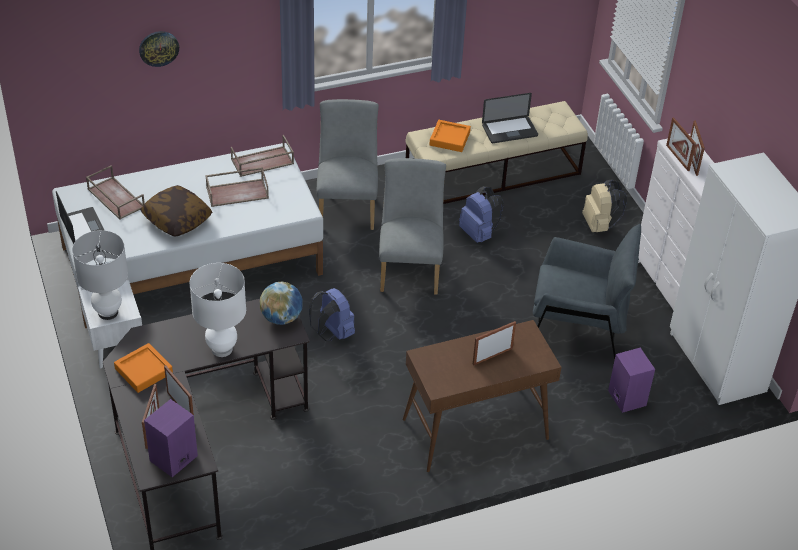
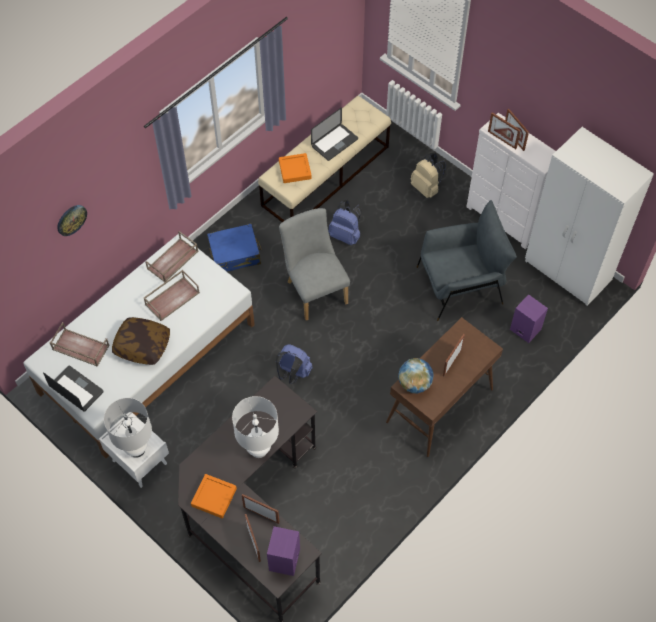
camera: 25 degrees left, 15 degrees up
globe [260,281,303,325] -> globe moved to [398,358,434,393]
grey chair [317,99,379,230] -> blue suitcase [207,224,262,272]

